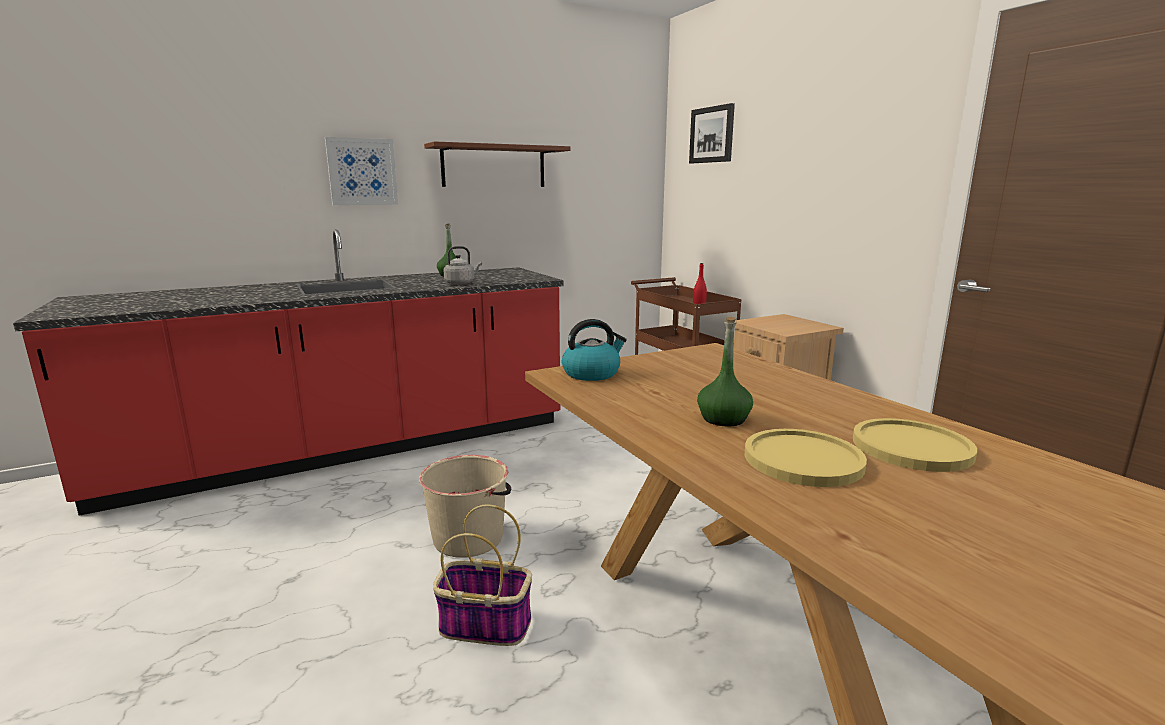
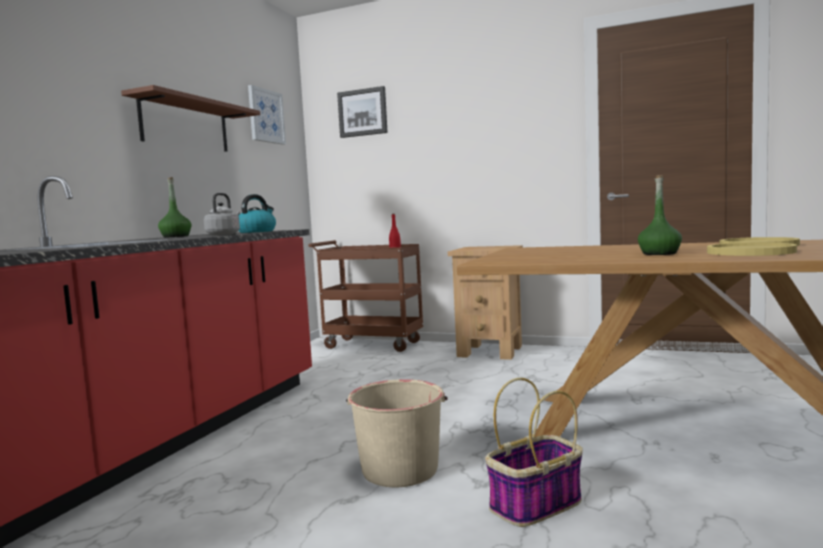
camera: 40 degrees left, 10 degrees down
picture [325,137,398,205] -> picture moved to [248,85,286,145]
kettle [562,319,627,381] -> kettle moved to [238,194,276,233]

